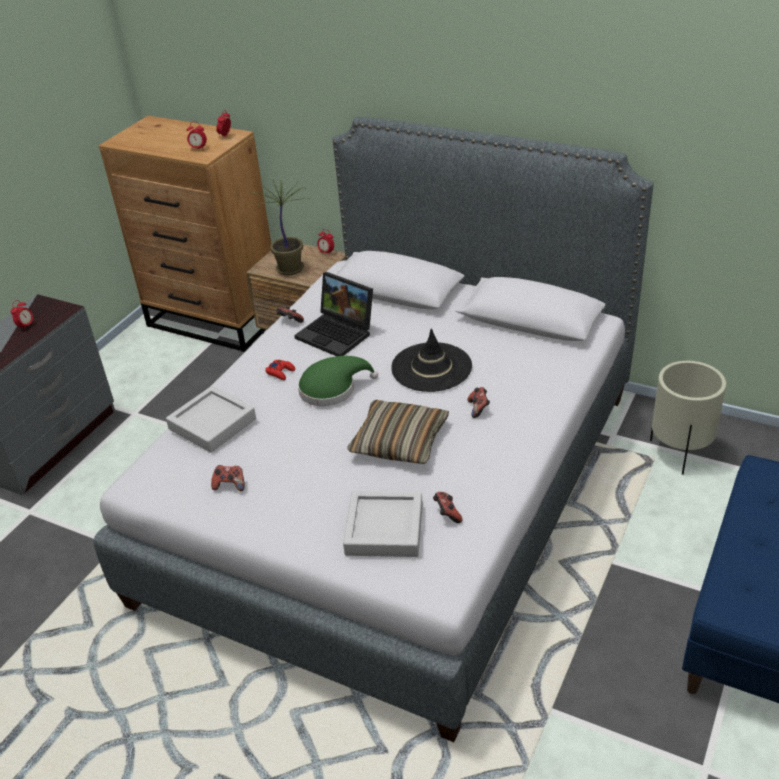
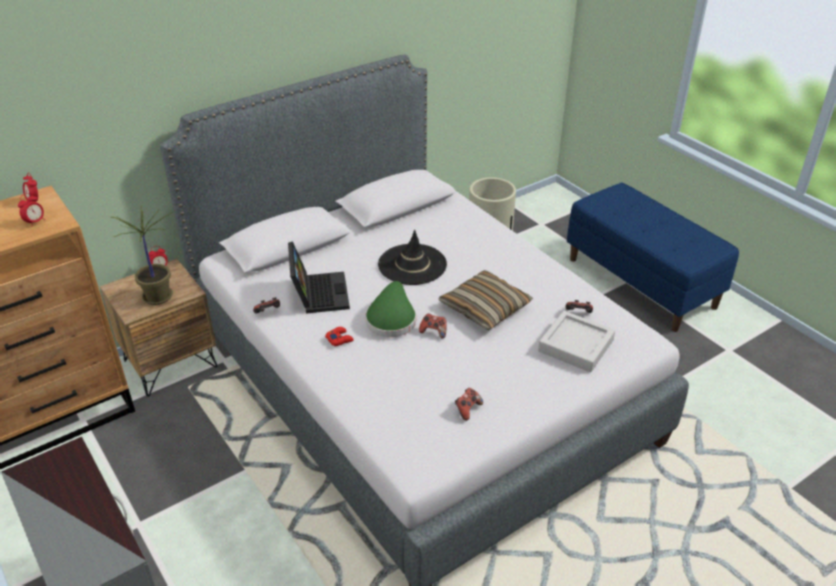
camera: 65 degrees left, 0 degrees up
alarm clock [11,300,34,327] -> none
grey tray [166,386,256,453] -> none
laptop [294,272,373,356] -> laptop turned 75 degrees counterclockwise [288,241,350,314]
game controller [467,387,490,418] -> game controller moved to [419,314,447,339]

